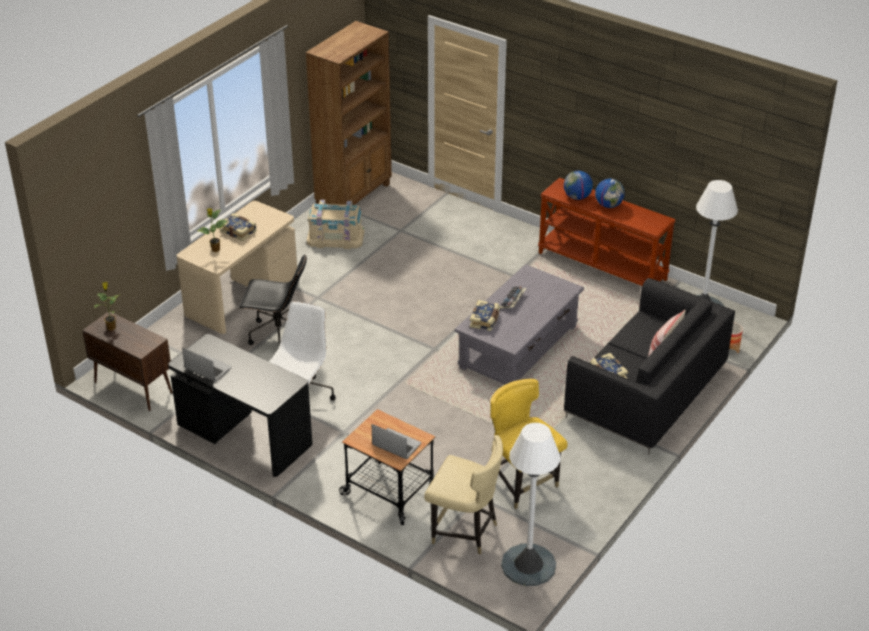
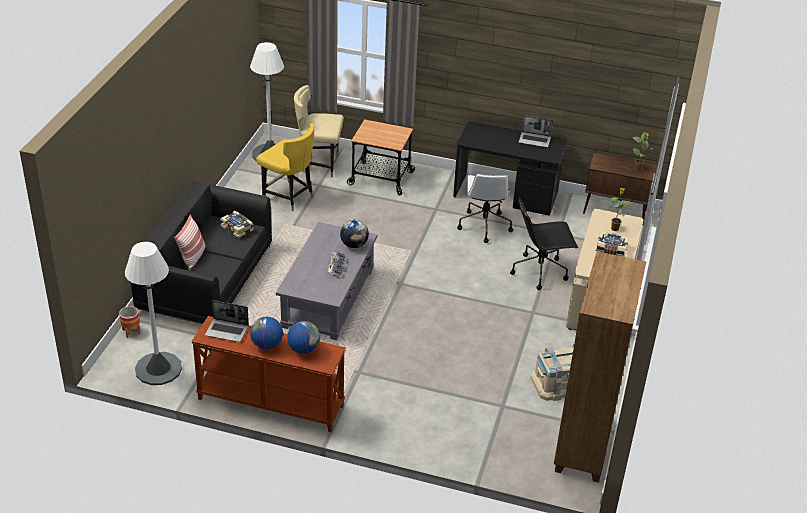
camera: 160 degrees right, 0 degrees up
laptop [372,424,421,459] -> laptop moved to [205,300,249,342]
book [470,300,500,331] -> globe [340,220,369,248]

